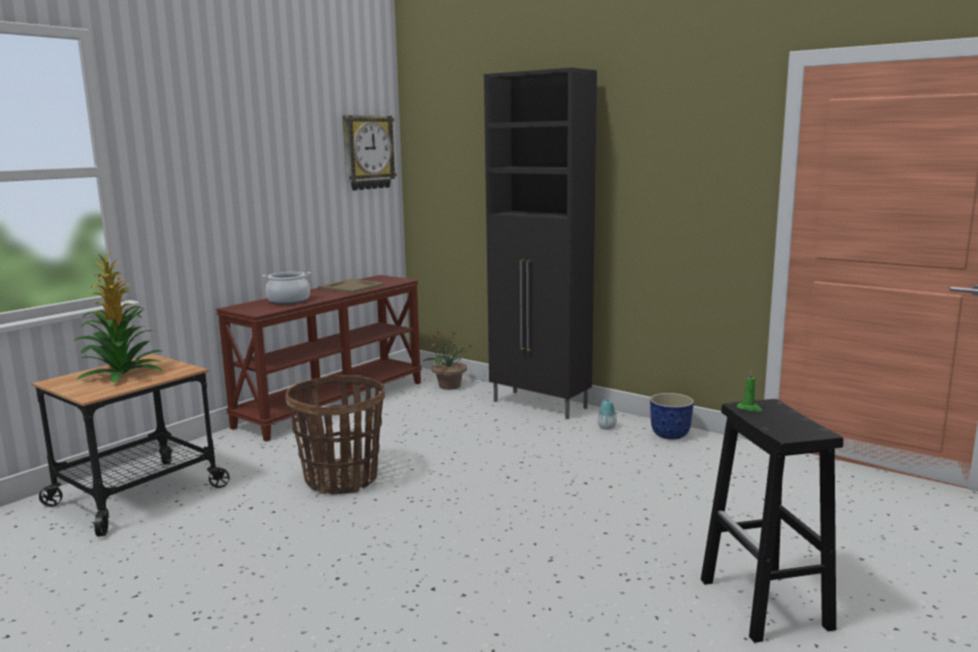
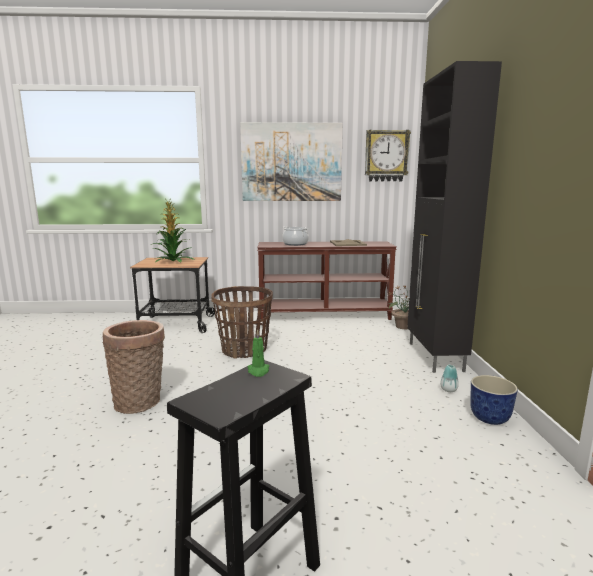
camera: 50 degrees right, 0 degrees up
none -> basket [103,320,165,414]
none -> picture [240,122,343,201]

